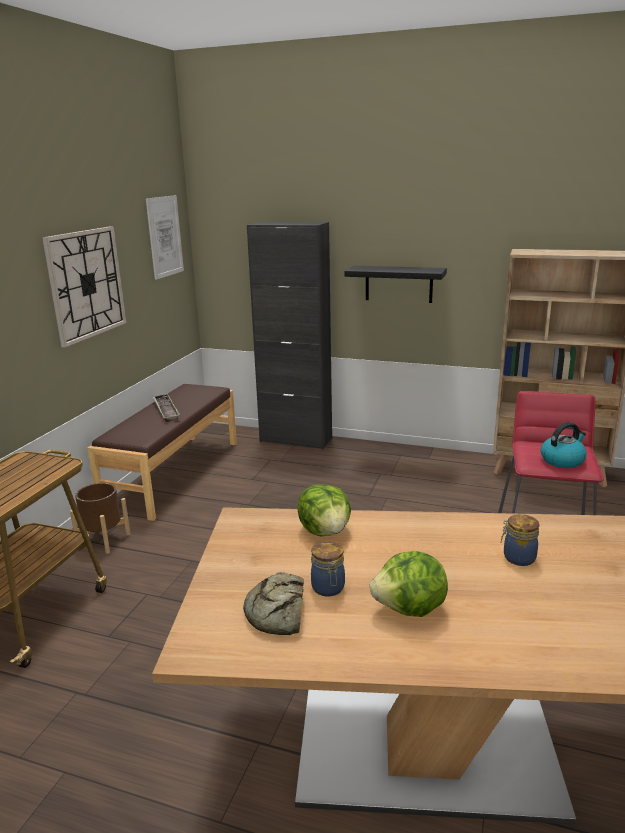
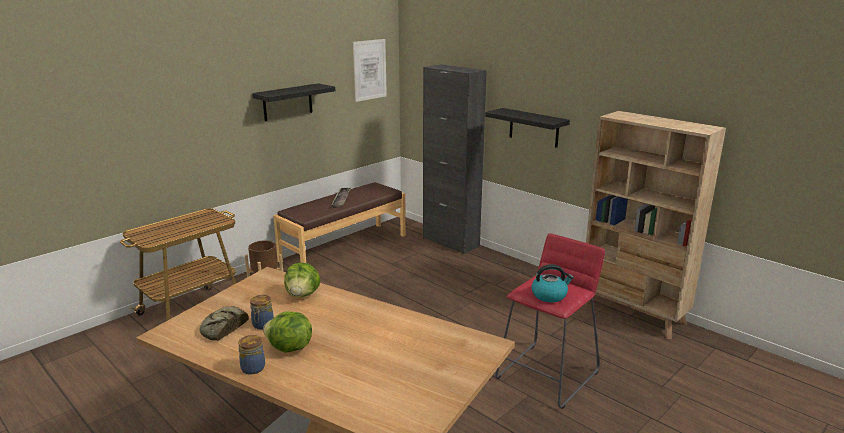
camera: 25 degrees right, 0 degrees up
wall clock [42,226,127,347] -> black shelf [252,83,335,121]
jar [501,514,539,566] -> jar moved to [238,335,265,374]

